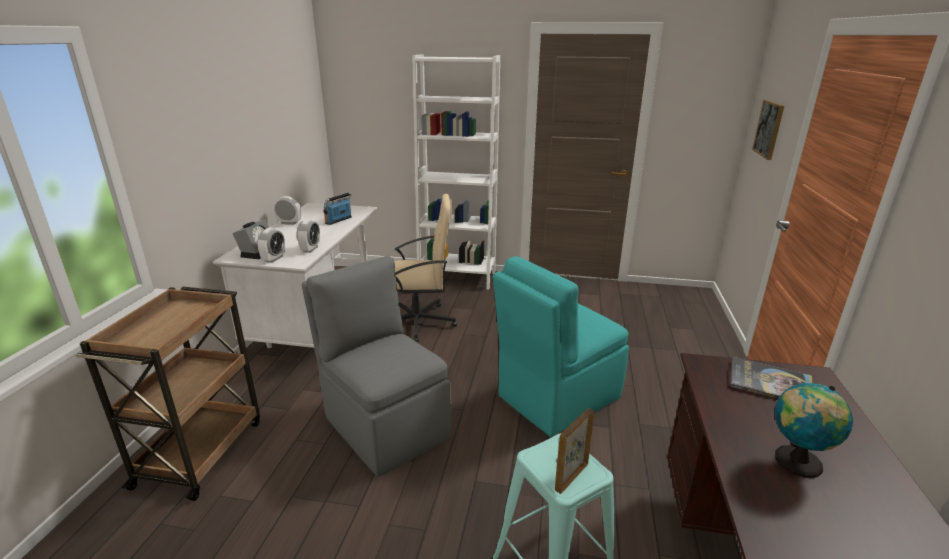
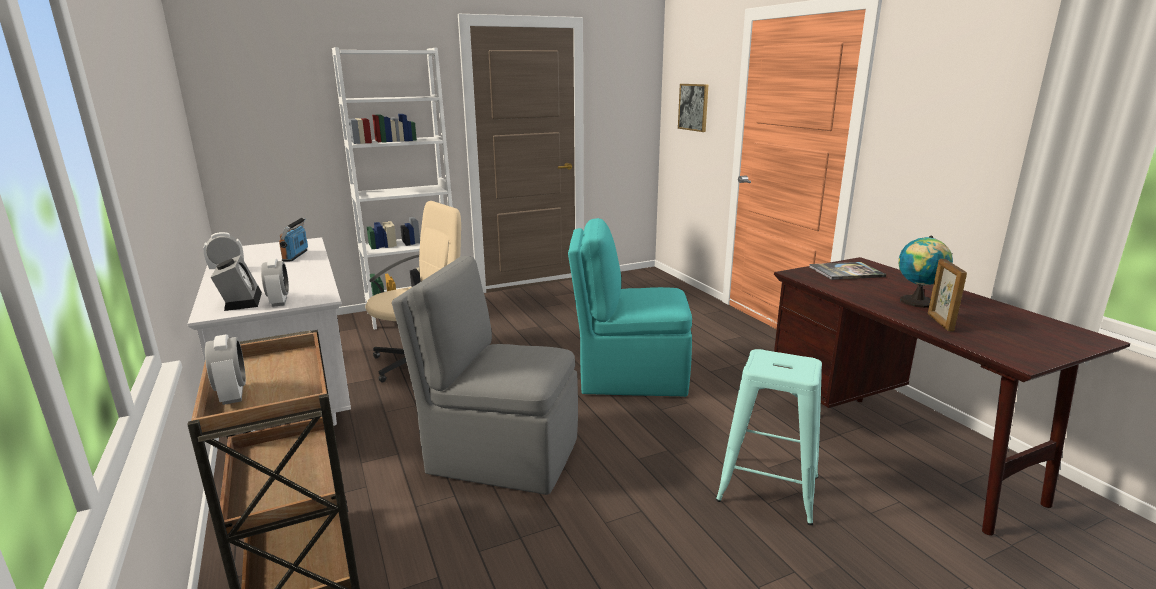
camera: 35 degrees left, 5 degrees down
alarm clock [297,219,320,253] -> alarm clock moved to [205,334,246,405]
turquoise chair [493,256,629,437] -> turquoise chair turned 75 degrees clockwise [568,218,692,397]
picture frame [555,408,594,494] -> picture frame moved to [928,259,967,331]

